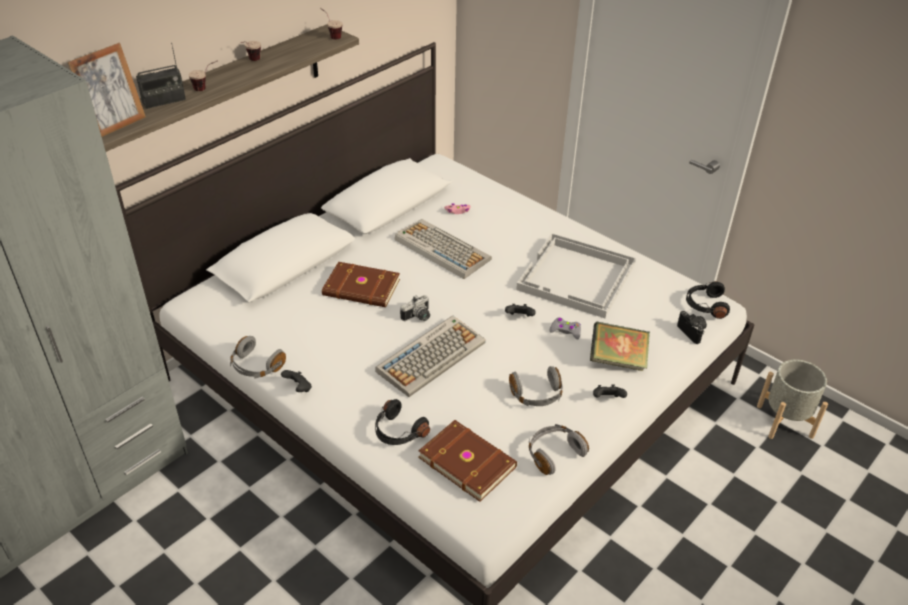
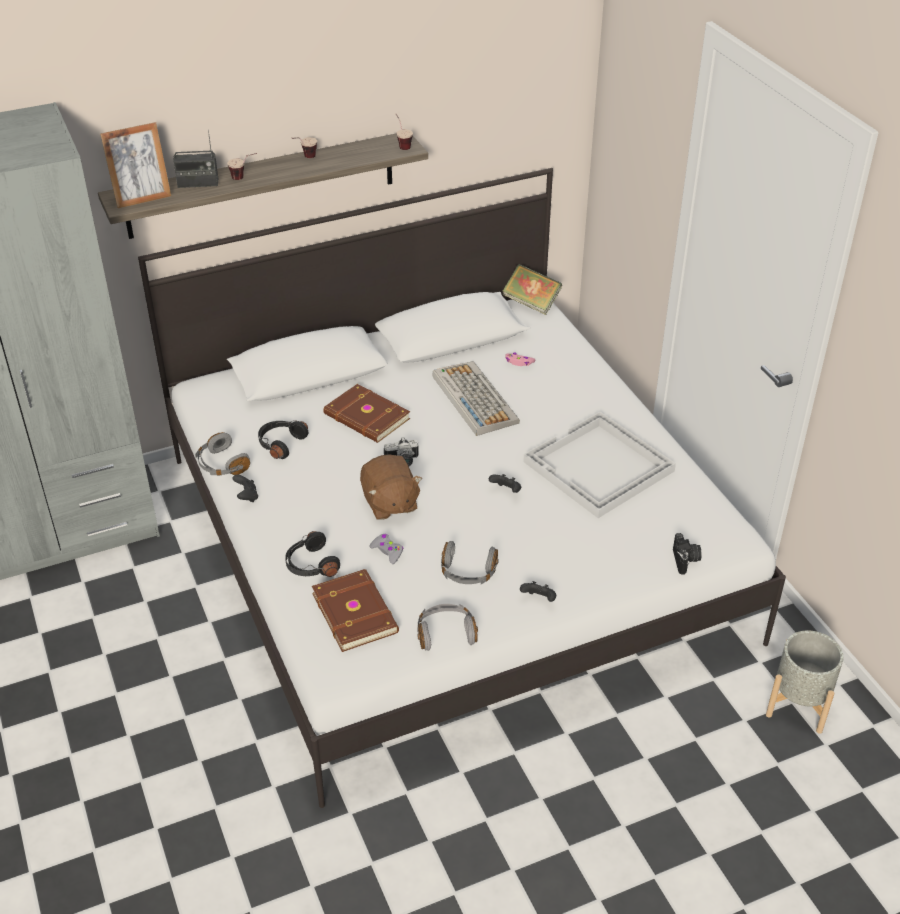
camera: 25 degrees right, 0 degrees up
keyboard [375,316,486,397] -> brown plush toy [360,454,423,520]
grey game controller [550,317,581,339] -> grey game controller moved to [370,534,404,564]
book [590,322,650,371] -> book moved to [503,264,562,315]
black headphones [686,281,730,319] -> black headphones moved to [258,420,308,459]

